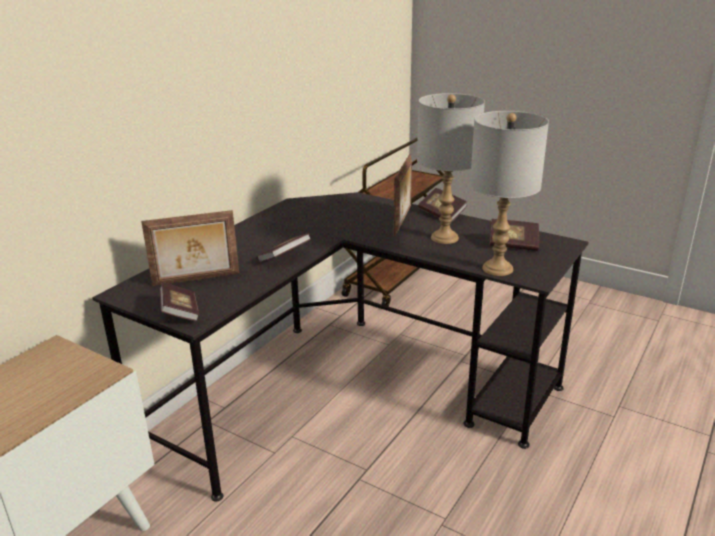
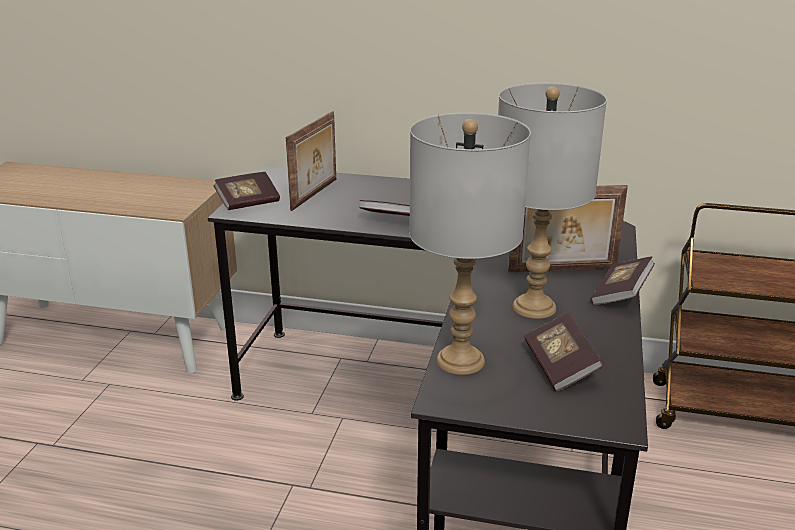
camera: 70 degrees right, 0 degrees up
picture frame [141,210,239,286] -> picture frame turned 120 degrees counterclockwise [286,111,336,211]

